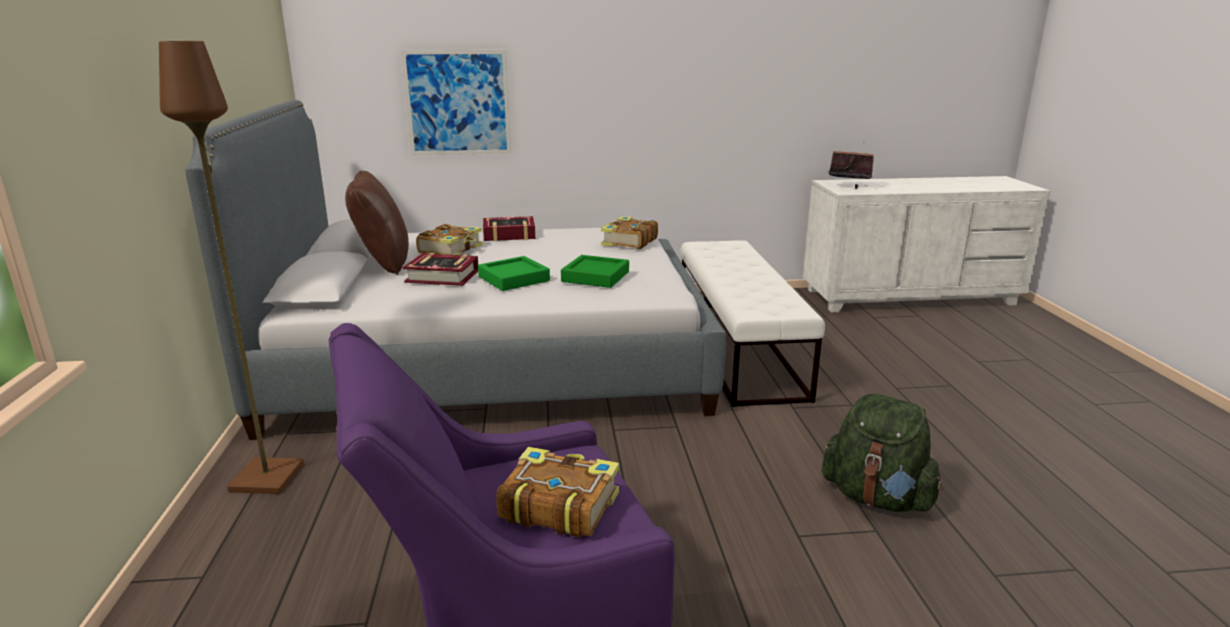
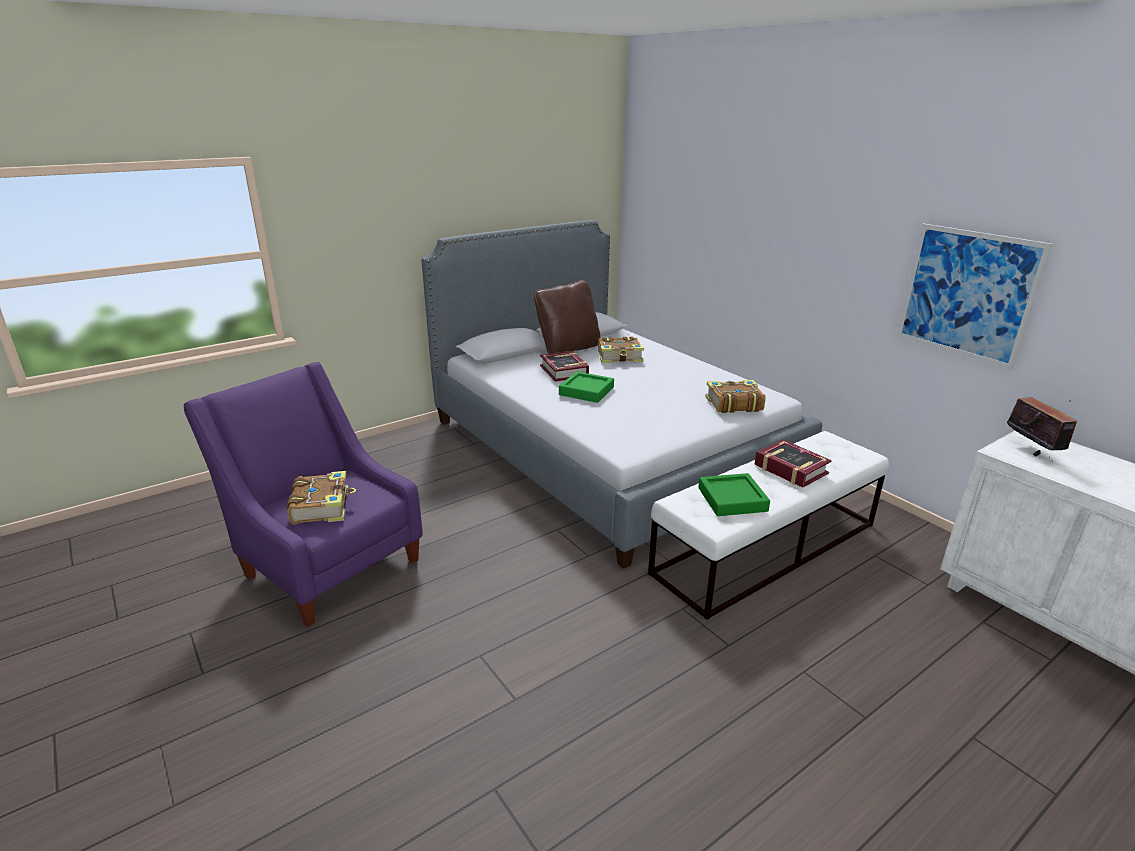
camera: 60 degrees right, 5 degrees up
brown floor lamp [159,41,304,494] -> none
picture [401,50,511,155] -> picture moved to [897,224,1053,369]
book [483,216,536,241] -> book moved to [754,440,832,488]
green tray [561,255,629,288] -> green tray moved to [698,473,770,516]
green backpack [822,394,943,512] -> none

